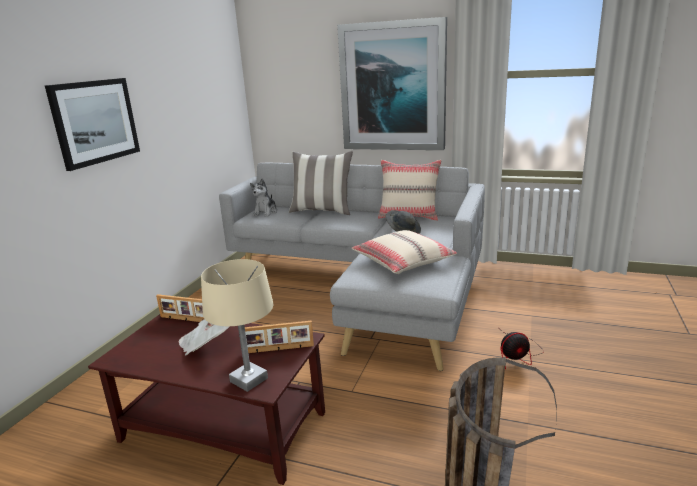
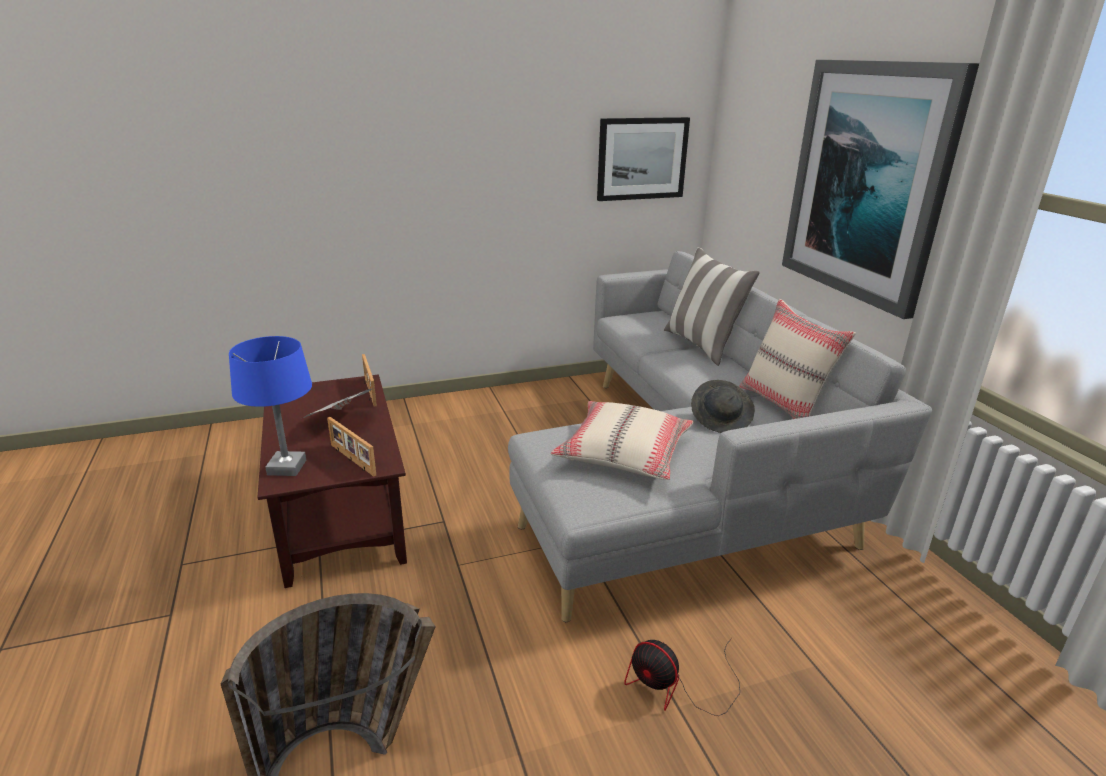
camera: 50 degrees right, 5 degrees up
picture [45,78,140,171] -> picture moved to [597,117,690,201]
beige table lamp [201,259,273,392] -> blue table lamp [229,336,312,476]
plush toy [250,178,277,216] -> none

